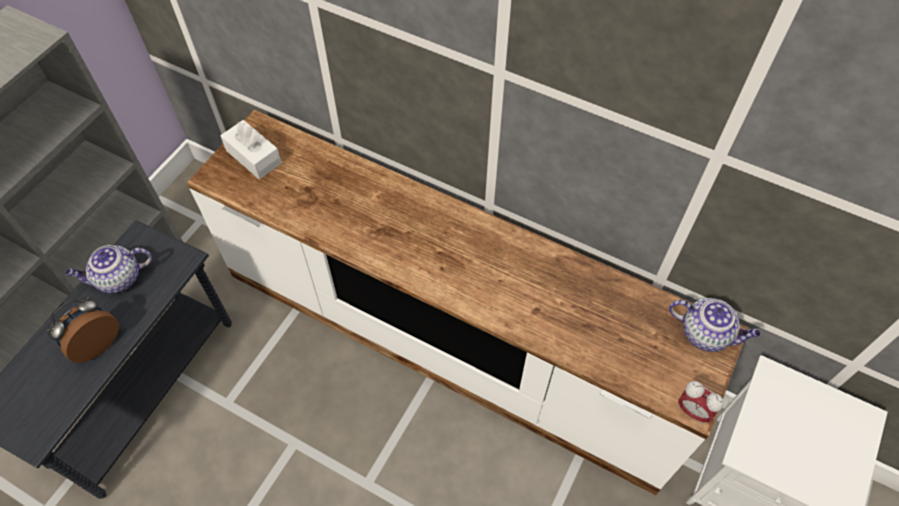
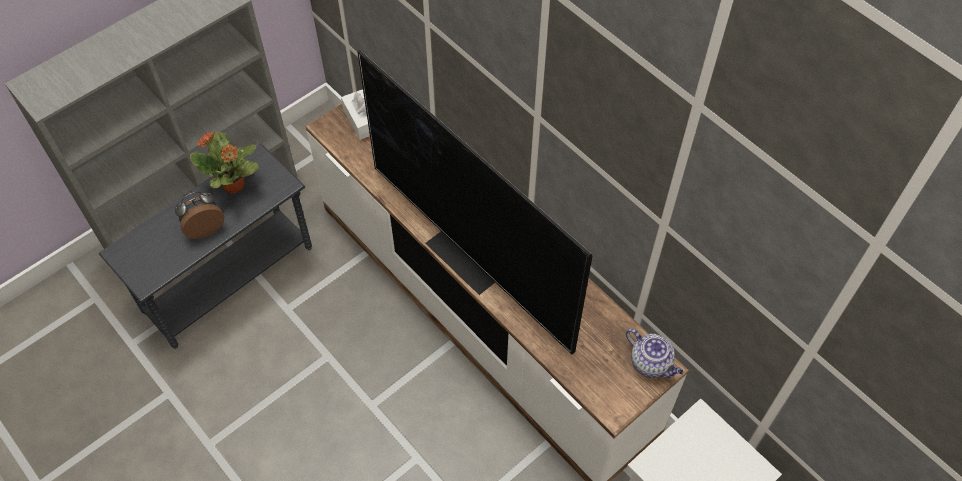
camera: 20 degrees right, 0 degrees up
teapot [65,245,152,294] -> potted plant [190,131,259,194]
alarm clock [678,381,724,424] -> none
none -> television [357,50,593,354]

